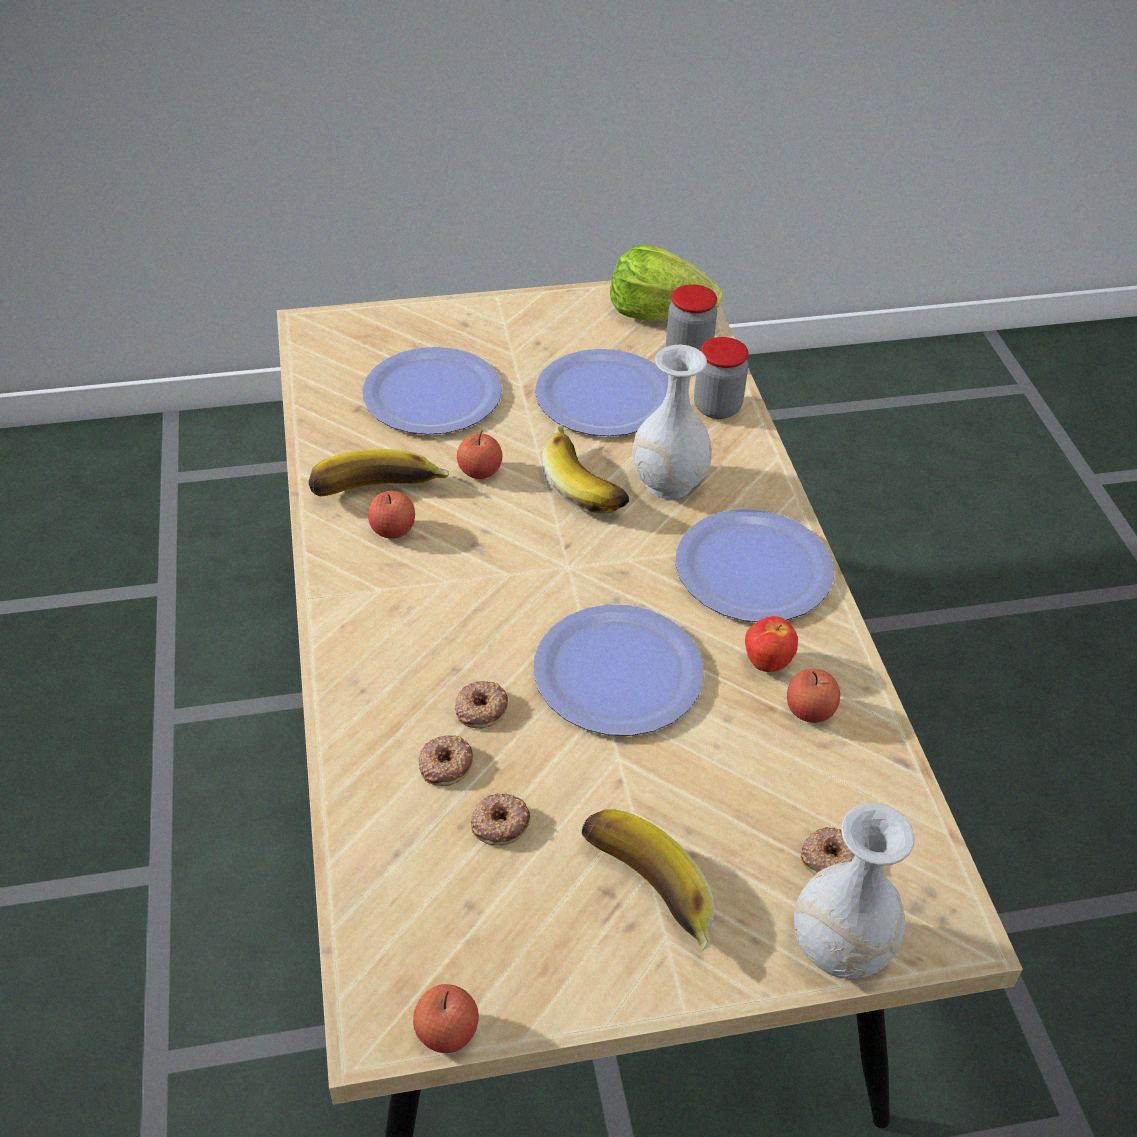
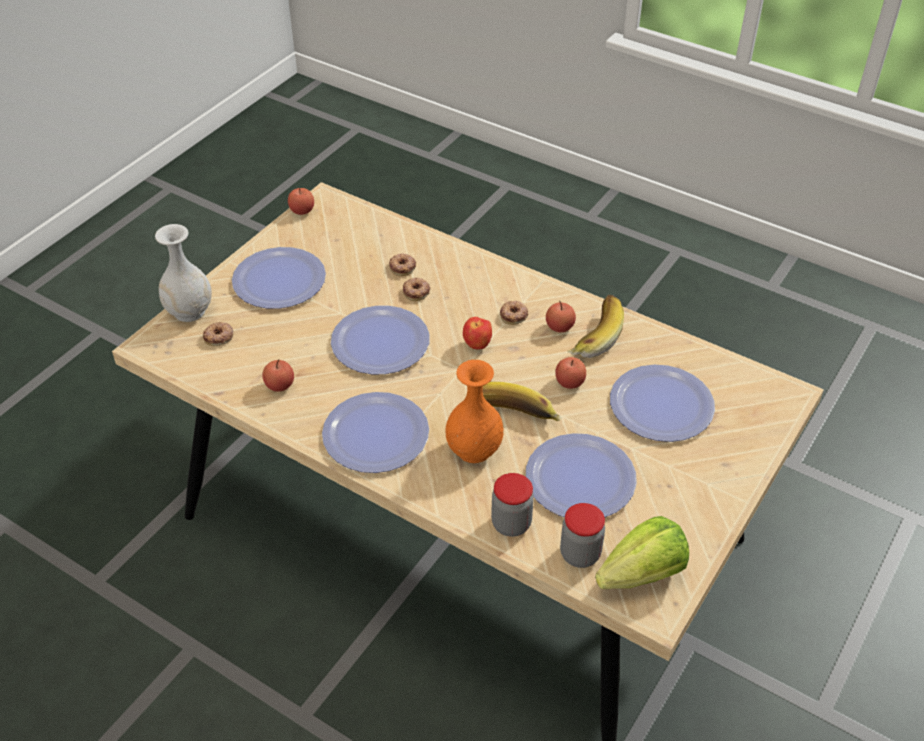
camera: 135 degrees right, 0 degrees up
donut [471,793,530,845] -> donut moved to [500,301,528,325]
banana [581,809,714,951] -> plate [232,247,326,309]
white vase [632,345,712,499] -> orange vase [446,360,503,463]
apple [745,616,798,672] -> apple moved to [463,317,492,349]

